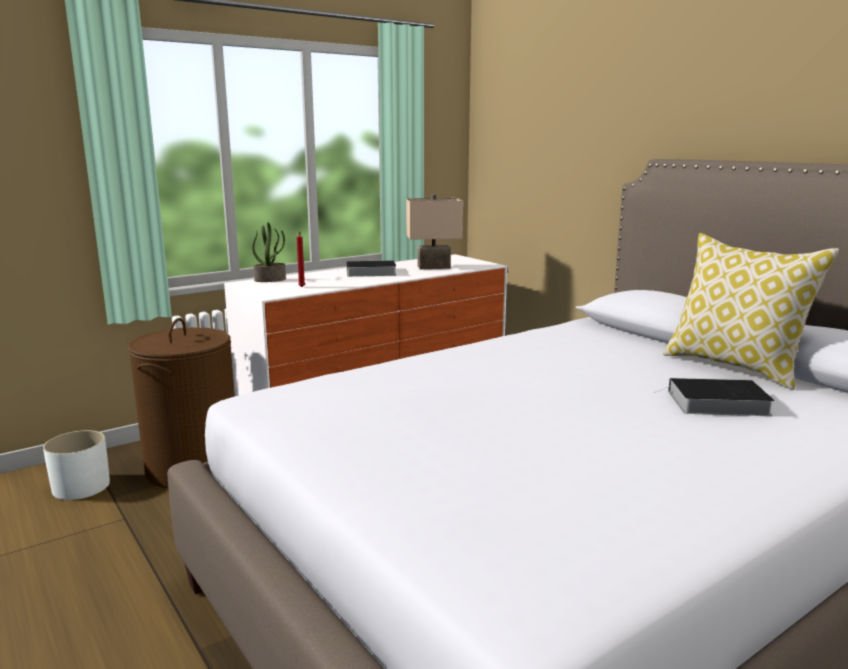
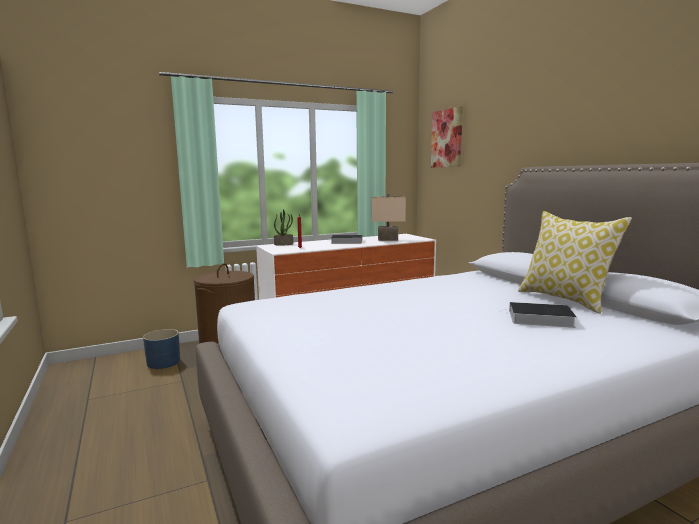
camera: 10 degrees right, 5 degrees down
white planter [43,430,110,500] -> blue planter [143,329,180,369]
none -> picture [431,106,463,167]

